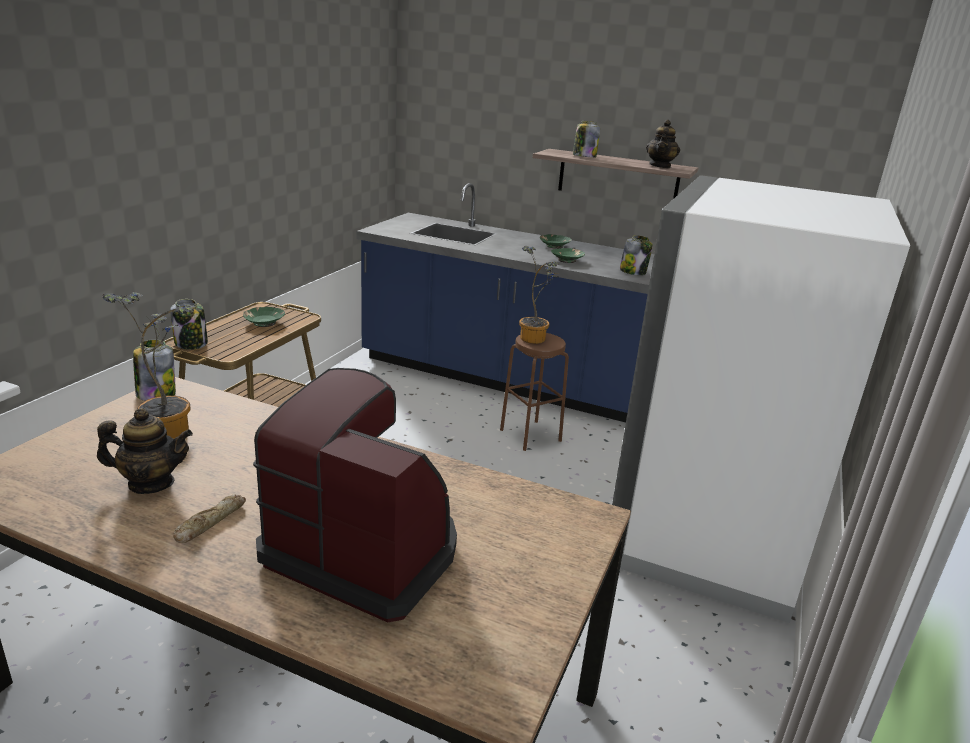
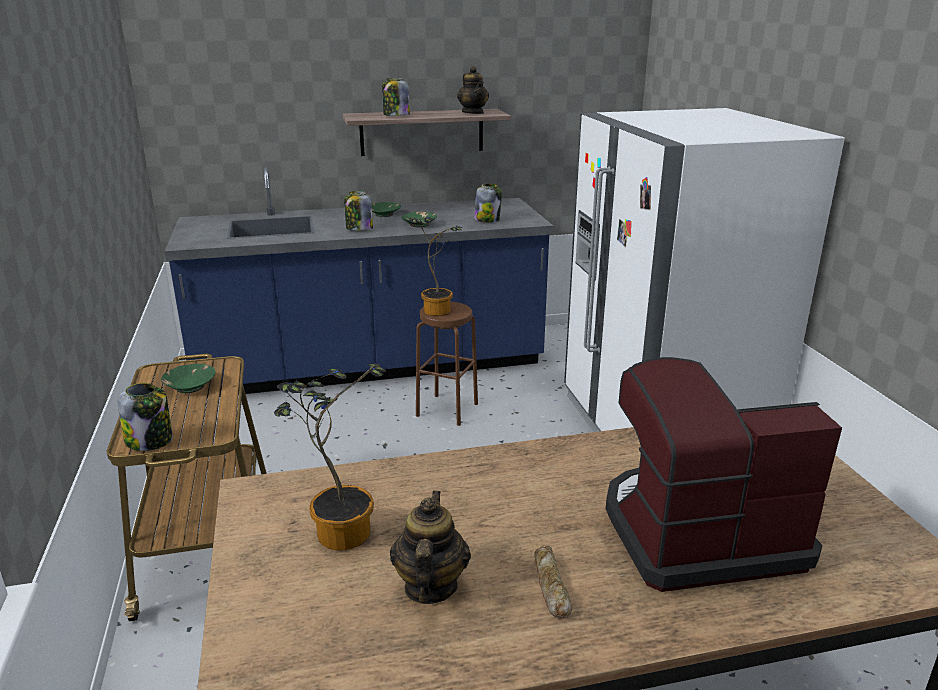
camera: 35 degrees left, 0 degrees up
teapot [97,408,193,494] -> teapot turned 45 degrees counterclockwise [390,490,471,604]
jar [133,339,176,401] -> jar moved to [344,191,373,231]

